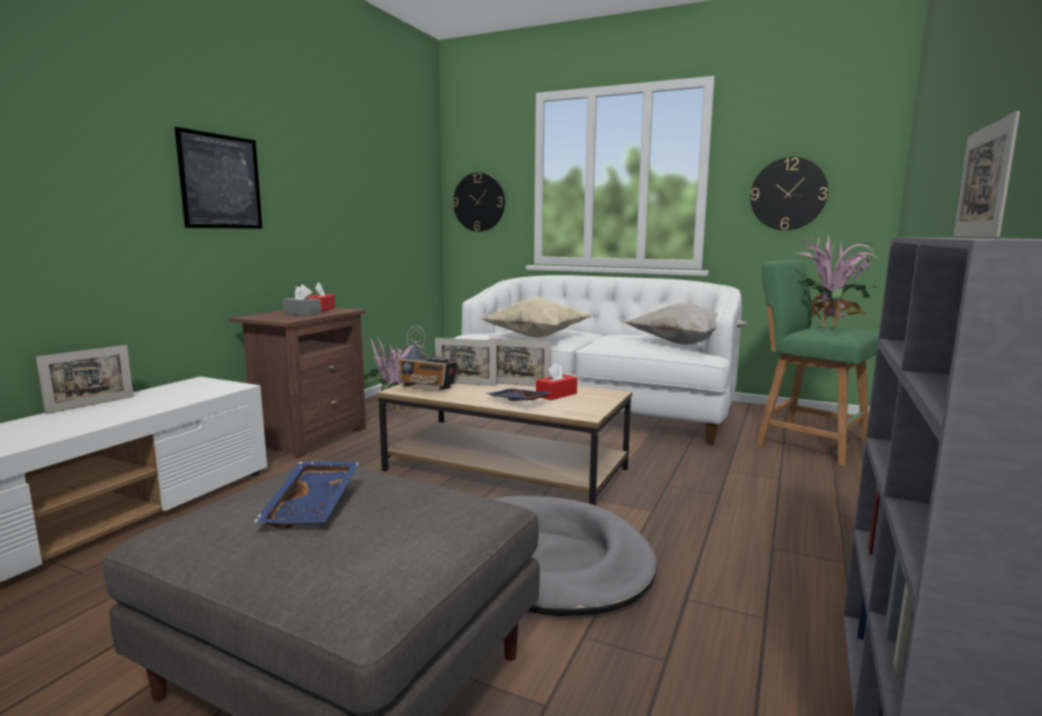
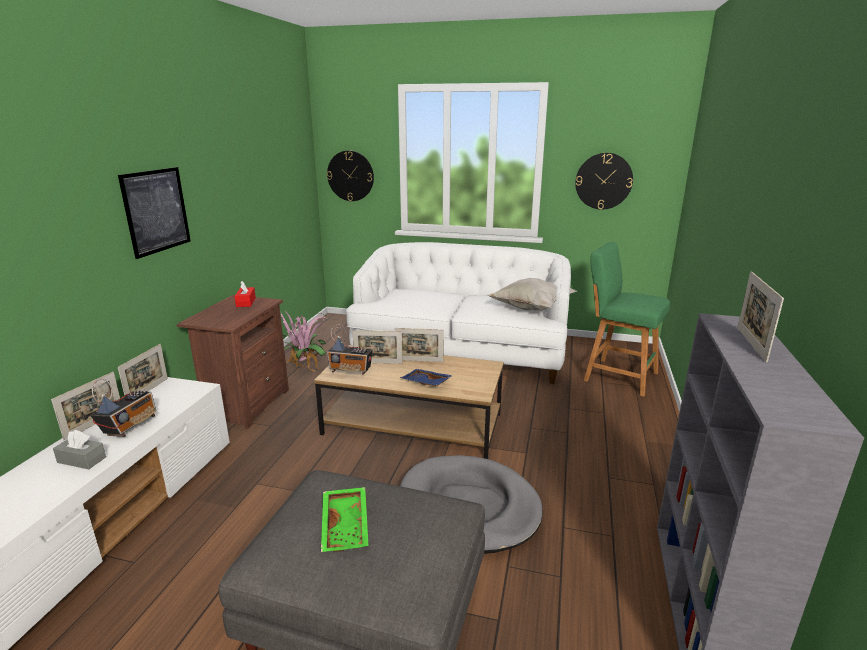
camera: 10 degrees left, 10 degrees up
blue tray [254,462,359,529] -> green tray [321,487,368,552]
grey tissue box [282,285,322,316] -> grey tissue box moved to [53,430,106,469]
beige pillow [478,297,592,338] -> none
red tissue box [536,362,577,400] -> none
potted plant [795,234,878,330] -> none
none -> radio [91,379,156,437]
none -> picture frame [118,344,168,396]

